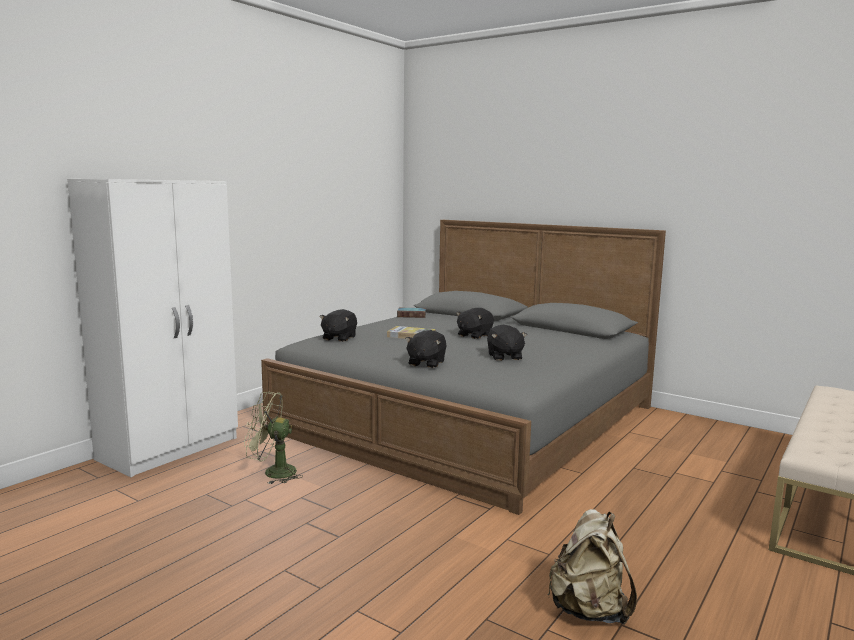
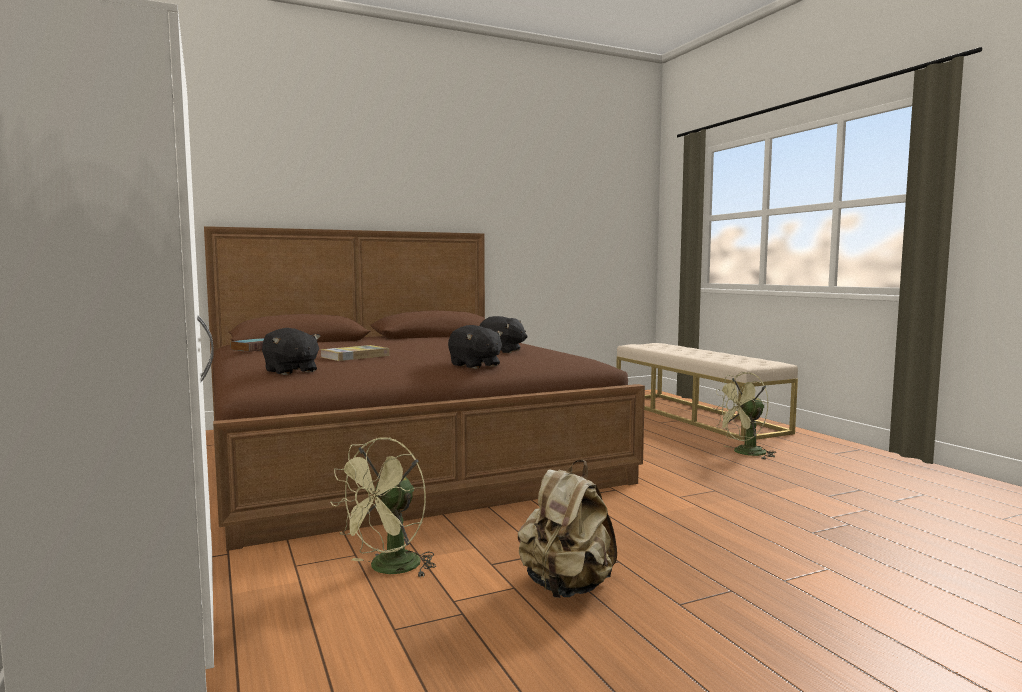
camera: 60 degrees left, 5 degrees down
grey bed [261,220,666,515] -> brown bed [204,226,645,551]
black plush toy [456,308,494,339] -> none
beige backpack [548,509,637,625] -> beige backpack moved to [518,460,617,598]
none -> green fan [713,372,777,459]

